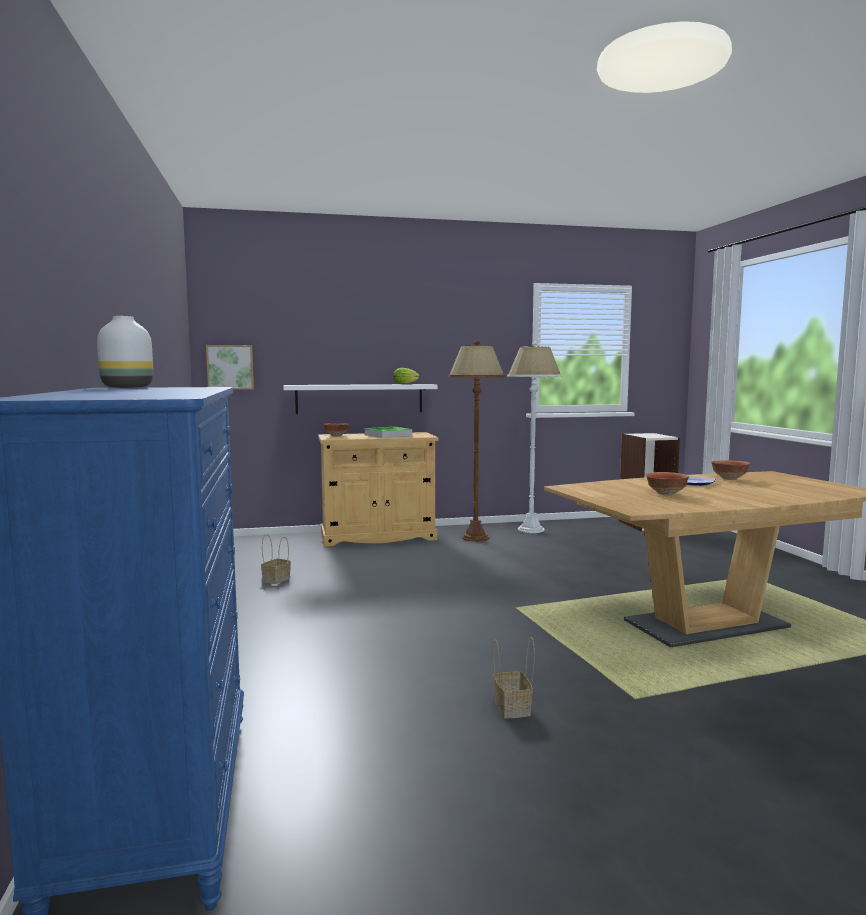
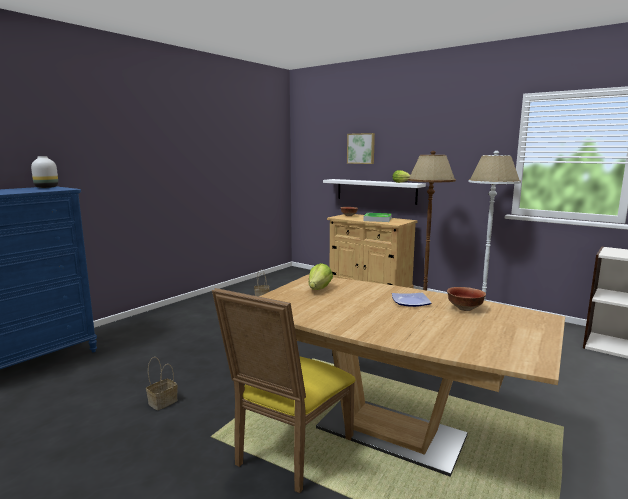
camera: 50 degrees right, 5 degrees up
picture [206,345,254,389] -> picture moved to [347,133,375,164]
bowl [646,472,689,495] -> none
none -> yellow chair [212,288,355,493]
none -> lettuce [309,263,333,290]

